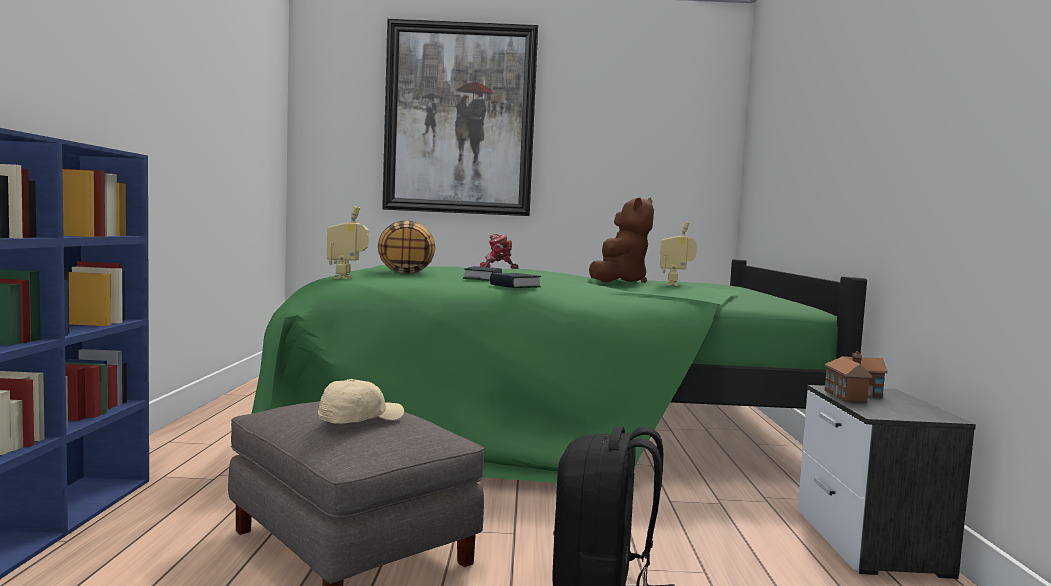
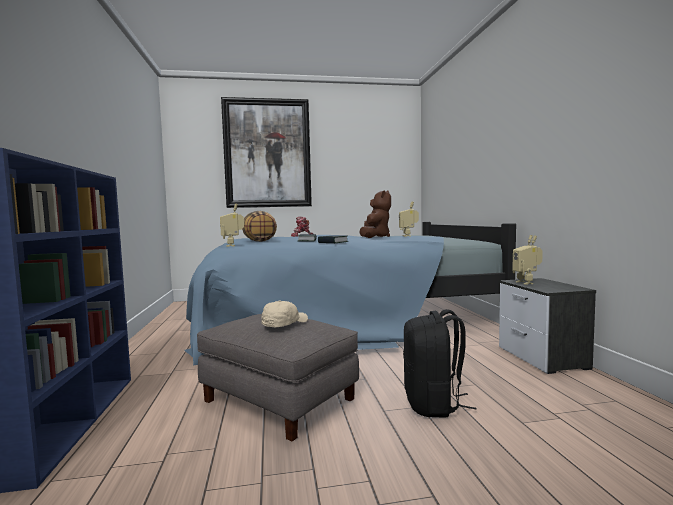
camera: 10 degrees left, 0 degrees up
green bed [251,259,867,483] -> blue bed [184,222,516,365]
toy house [824,351,888,403] -> toy robot [512,235,543,285]

